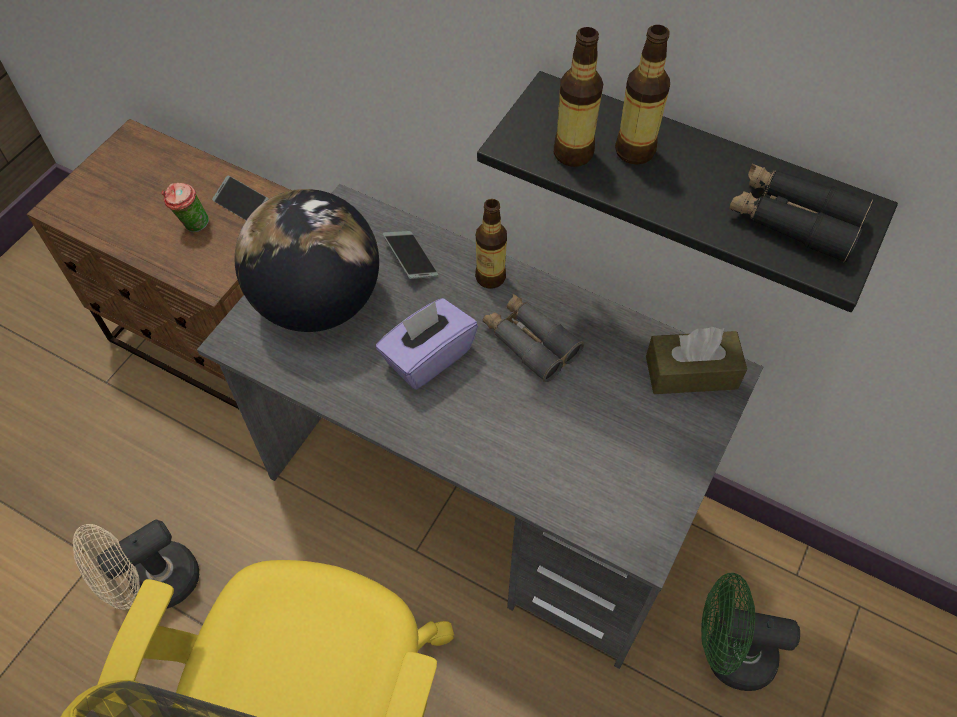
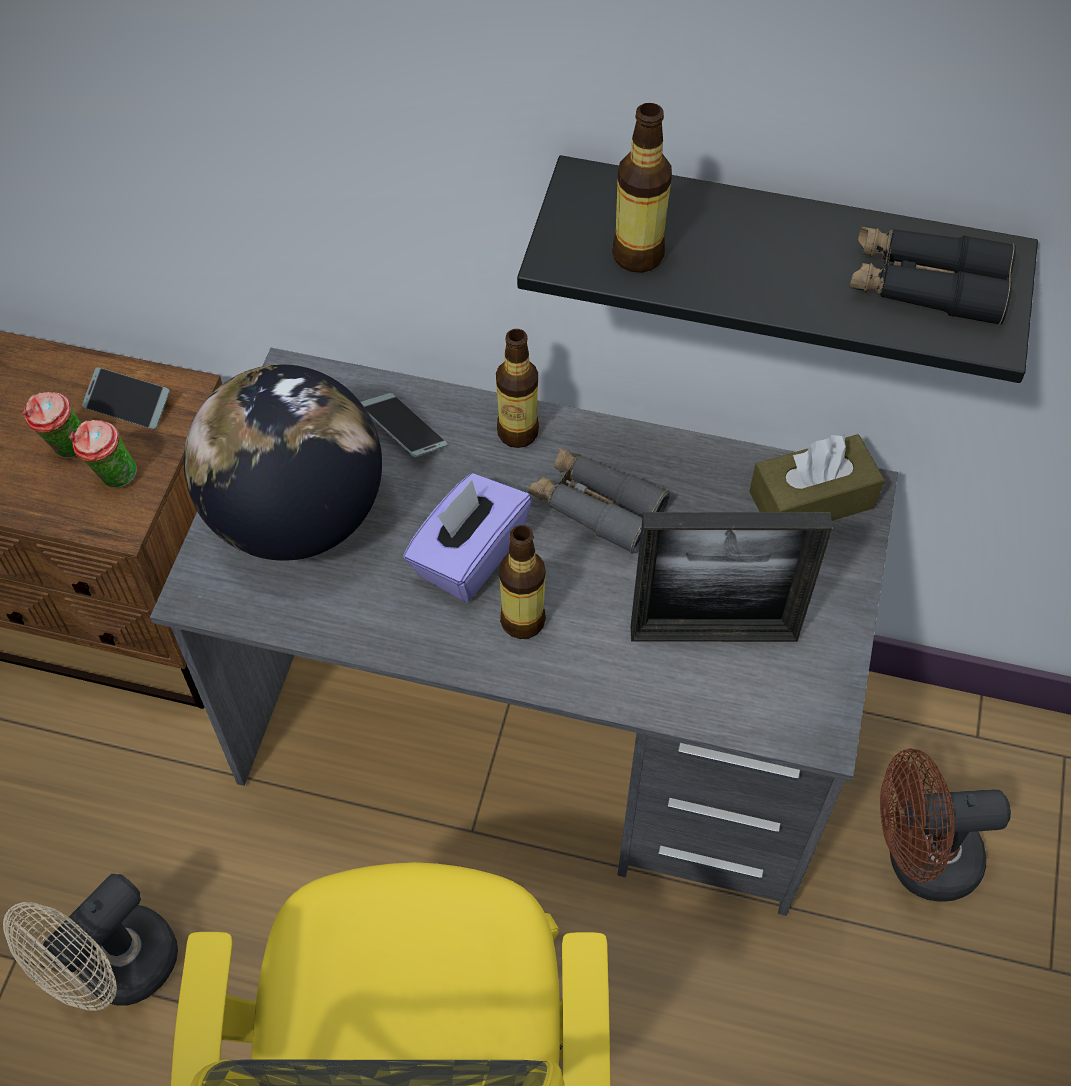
camera: 15 degrees left, 0 degrees up
bottle [615,25,670,165] -> bottle moved to [499,525,546,639]
green fan [701,573,800,691] -> brown fan [880,749,1011,902]
none -> cup [69,420,137,488]
none -> picture frame [631,512,832,642]

